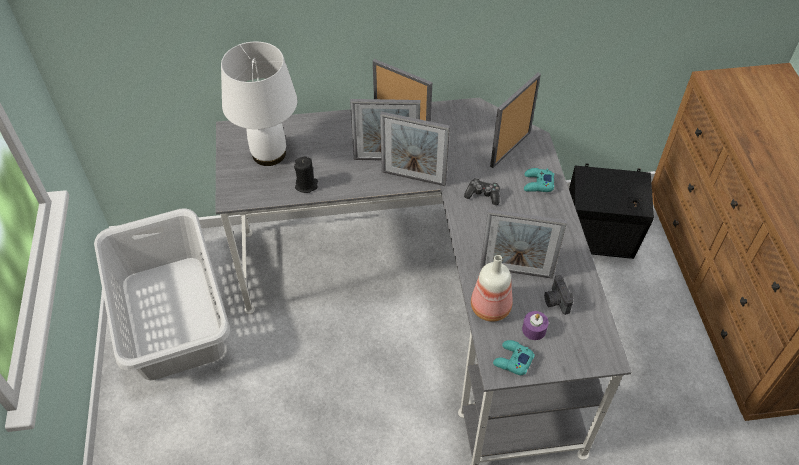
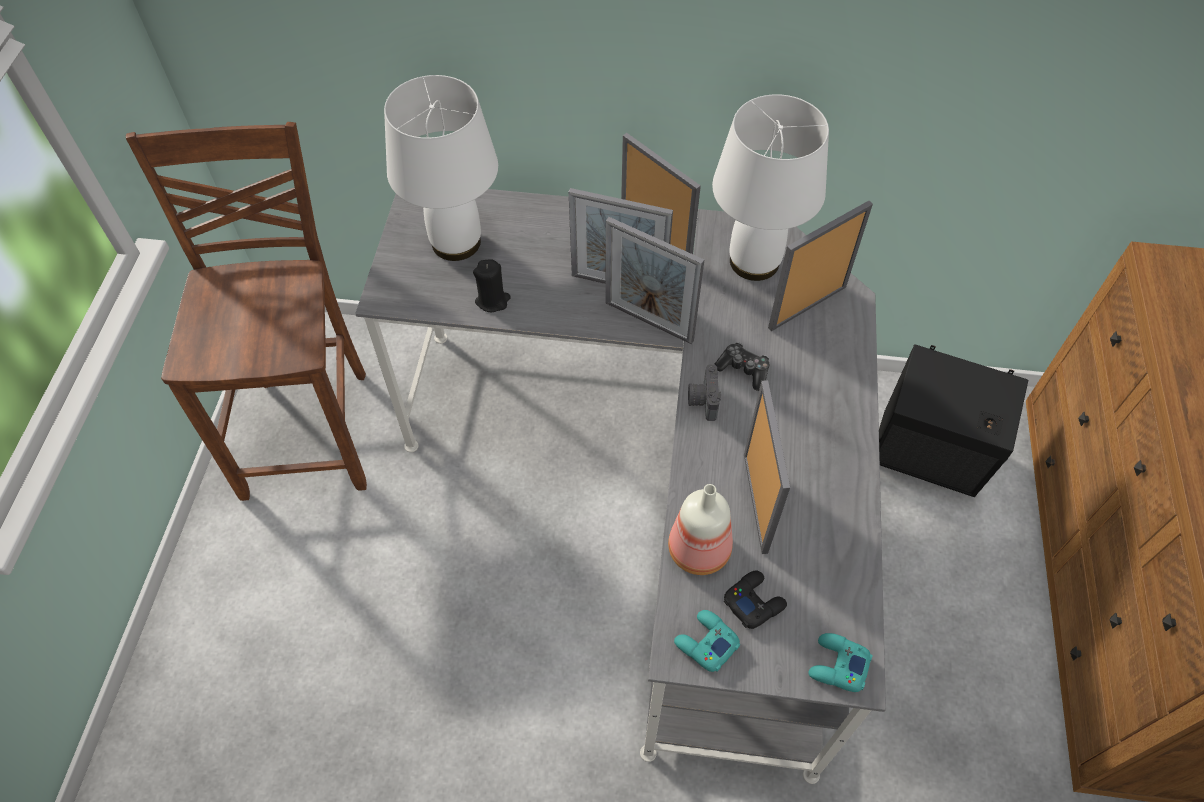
camera: 15 degrees right, 5 degrees up
grey laundry basket [94,208,230,380] -> brown chair [126,122,367,501]
picture frame [480,209,567,279] -> picture frame turned 120 degrees counterclockwise [744,380,790,554]
purple candle [522,311,549,340] -> black game controller [724,570,787,629]
turquoise game controller [524,168,554,192] -> turquoise game controller moved to [808,633,873,692]
camera [544,275,574,315] -> camera moved to [688,365,721,421]
none -> white table lamp [712,94,829,281]

